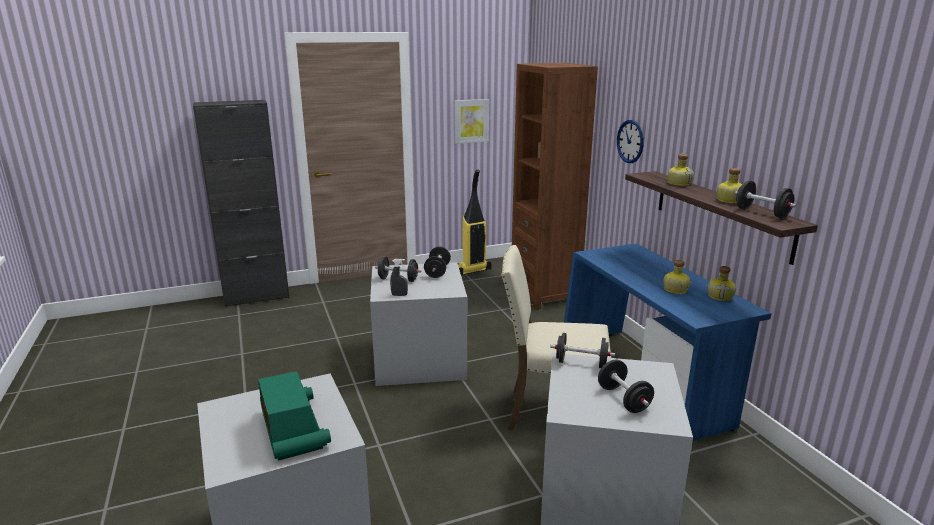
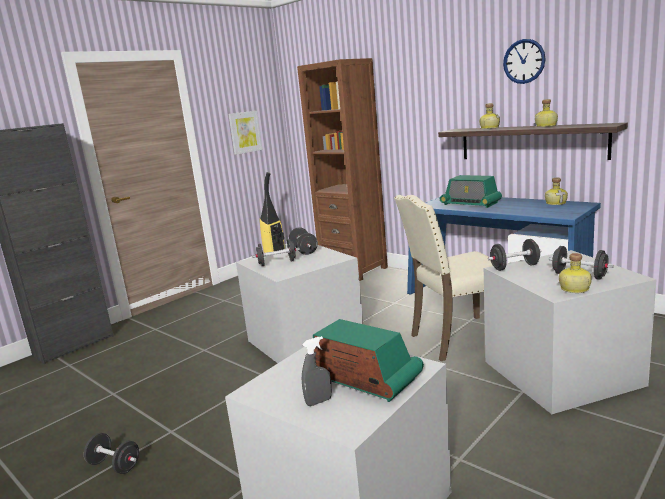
camera: 25 degrees left, 5 degrees down
grey spray bottle [390,259,408,296] -> grey spray bottle moved to [302,336,332,406]
wall clock [617,120,644,163] -> wall clock moved to [503,39,545,84]
bottle [664,260,691,294] -> bottle moved to [559,253,592,293]
black dumbbell [735,181,797,218] -> black dumbbell moved to [84,433,139,474]
none -> radio [440,175,502,208]

